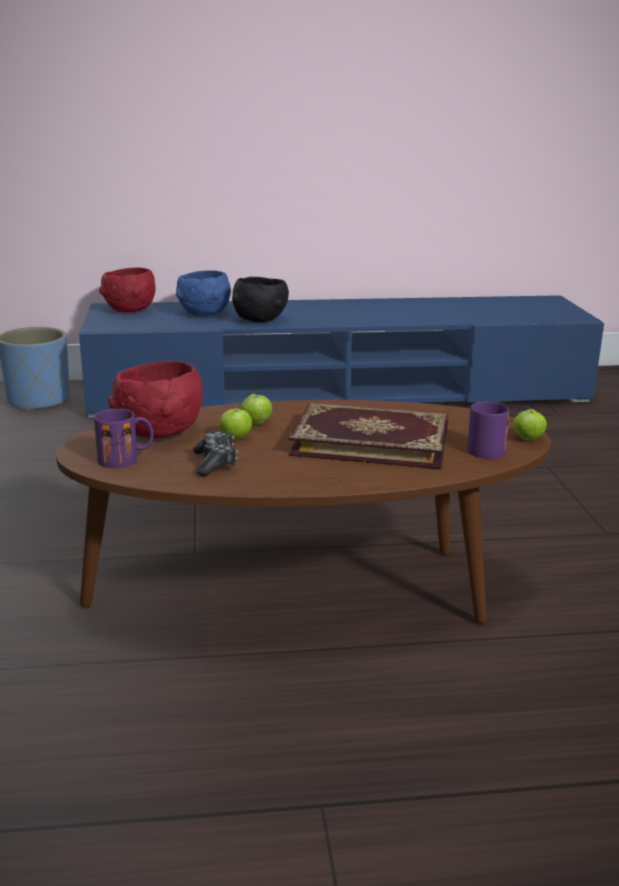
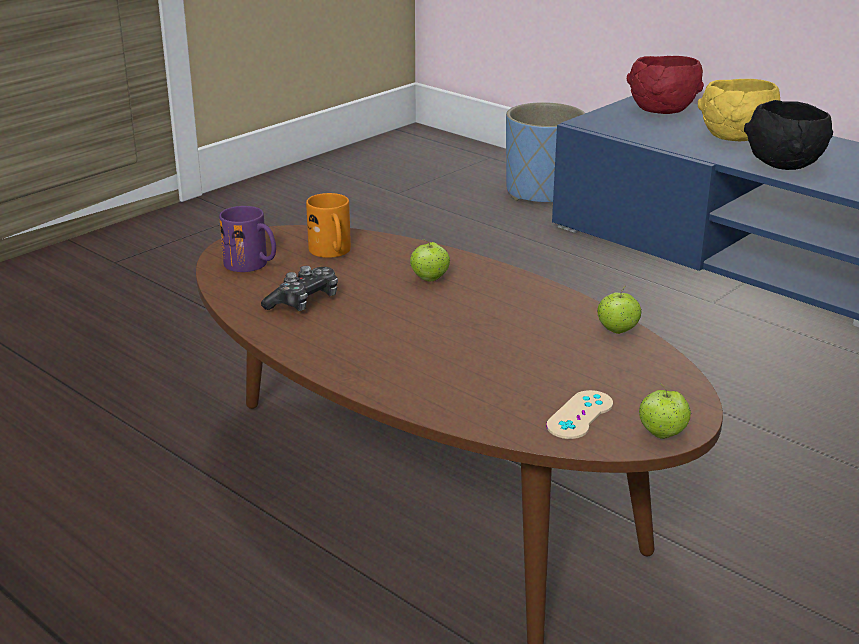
camera: 50 degrees right, 5 degrees up
red bowl [108,361,203,438] -> orange mug [306,193,351,258]
blue bowl [176,270,231,316] -> yellow bowl [698,79,780,141]
apple [219,402,252,440] -> apple moved to [597,286,641,334]
book [289,403,448,470] -> none
purple mug [467,401,509,459] -> beige game controller [546,390,613,439]

